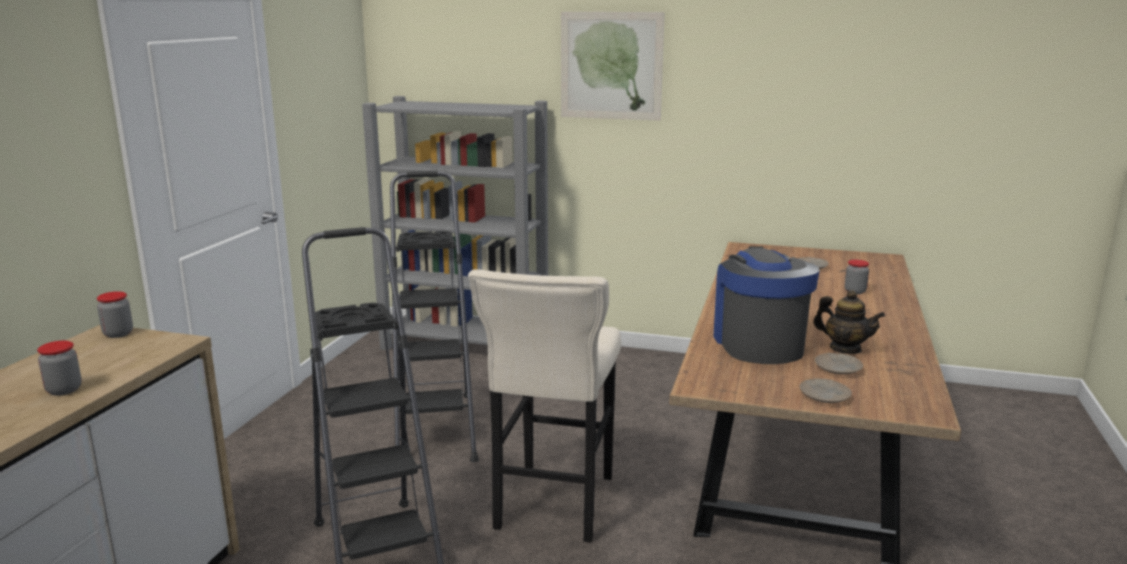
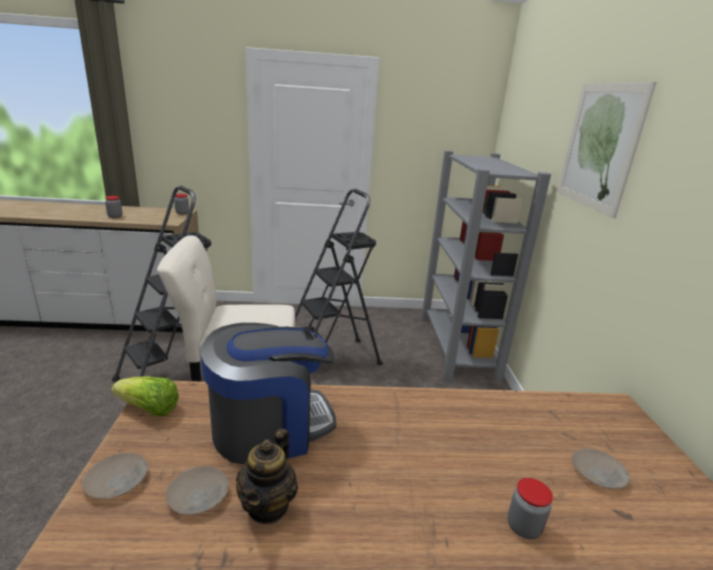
camera: 70 degrees right, 5 degrees up
none -> lettuce [111,376,179,416]

